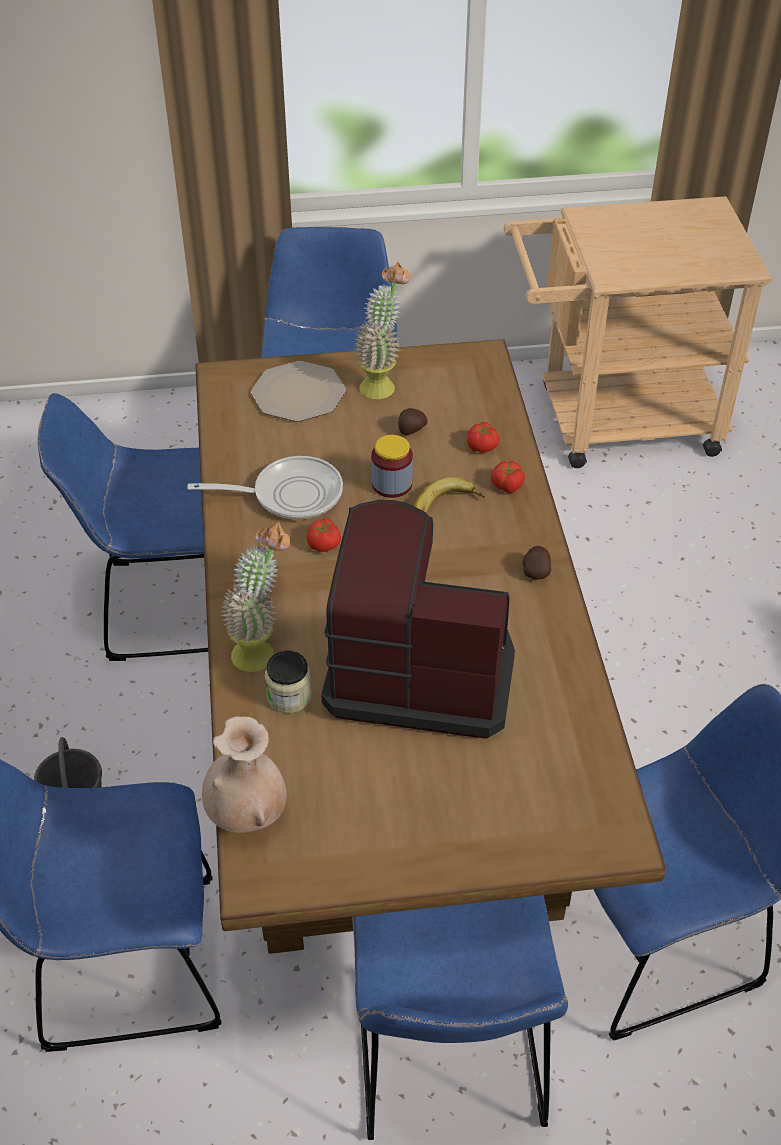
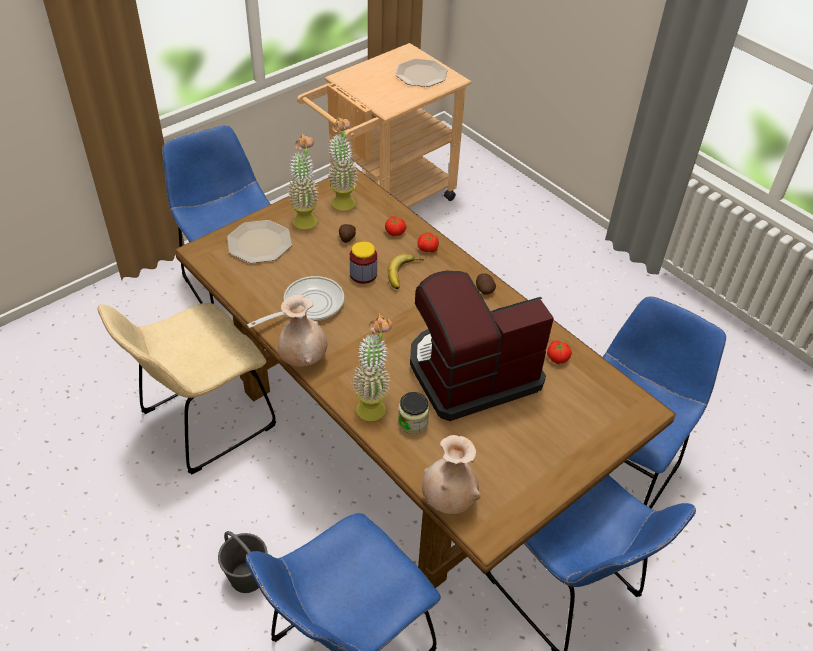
camera: 35 degrees left, 0 degrees up
blue chair [38,393,208,661] -> beige chair [98,303,276,475]
tomato [307,518,341,552] -> tomato moved to [547,340,572,364]
none -> beige vase [278,294,327,367]
none -> potted plant [327,116,359,211]
none -> plate [395,58,448,87]

